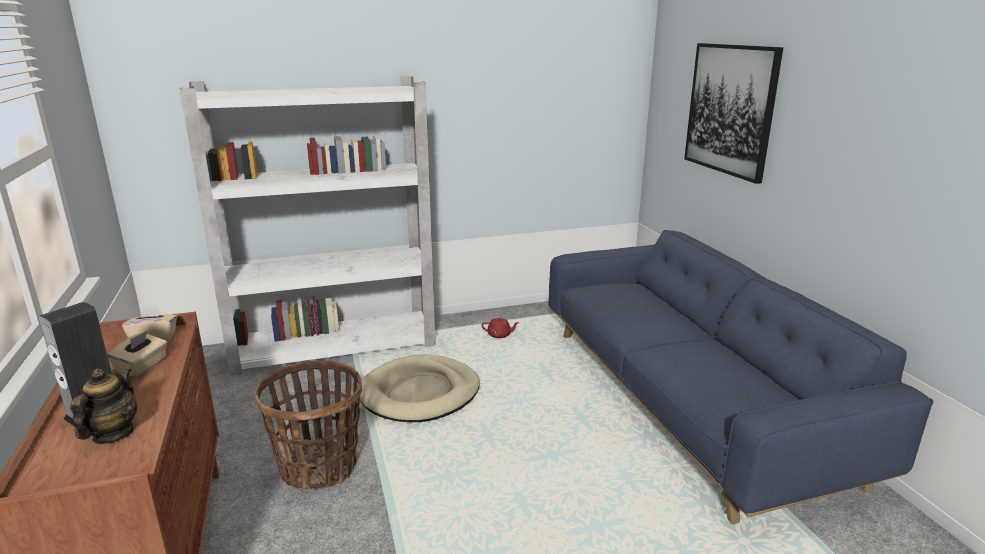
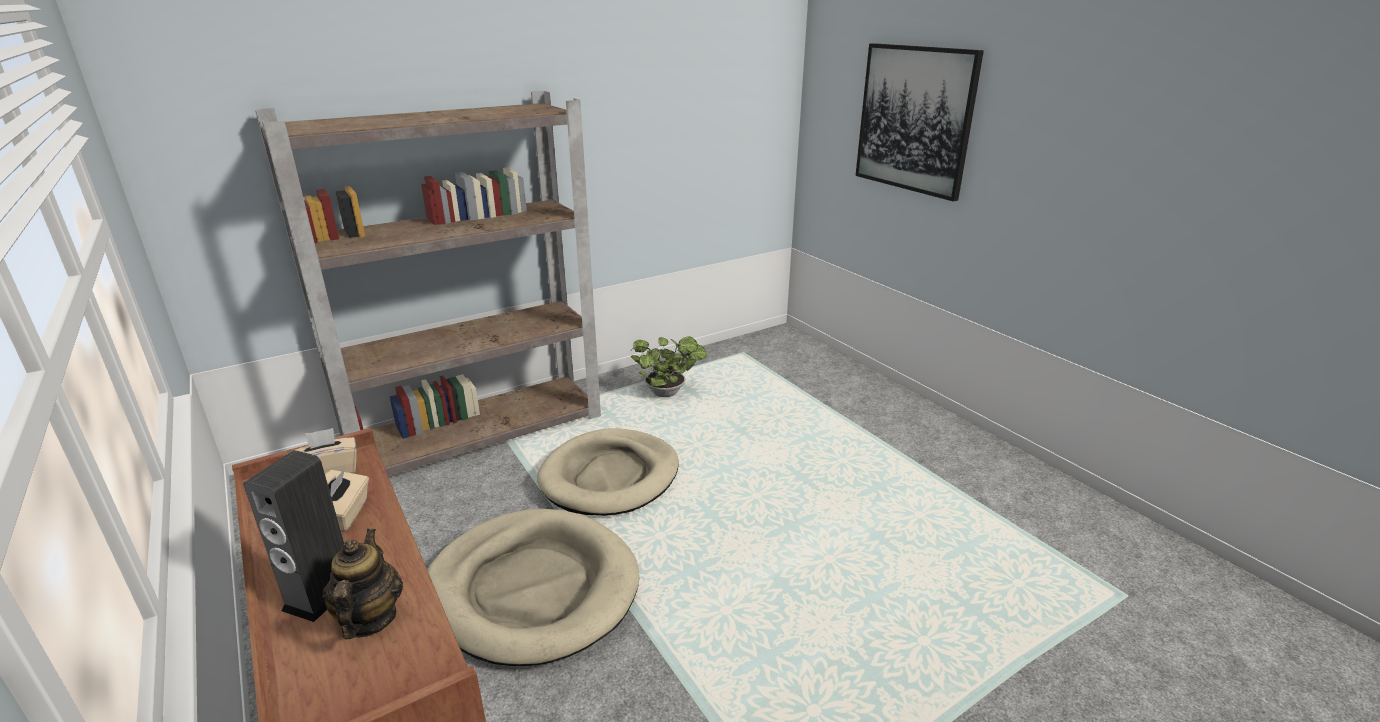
camera: 15 degrees left, 5 degrees up
white bookcase [180,76,435,376] -> brown bookcase [255,91,601,476]
basket [255,361,362,490] -> beige dog bed [427,509,639,666]
red teapot [481,318,520,338] -> potted plant [630,336,707,397]
blue sofa [548,230,933,524] -> none

